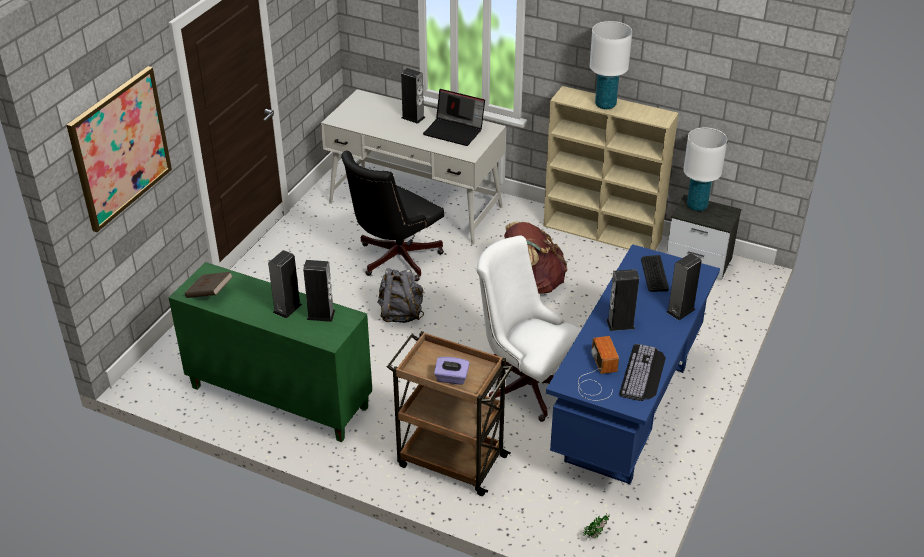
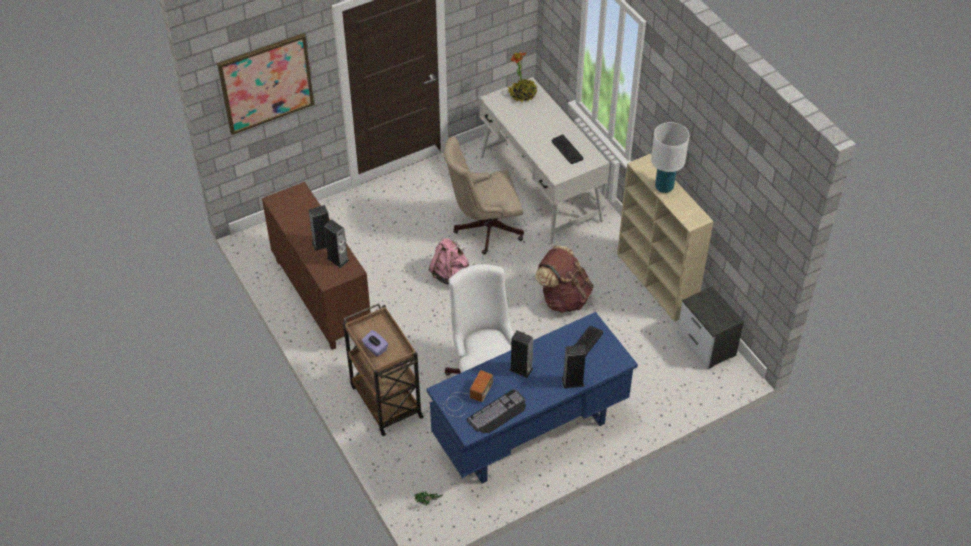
camera: 35 degrees right, 10 degrees up
green cabinet [169,262,372,442] -> brown cabinet [262,182,371,350]
brown book [185,272,233,298] -> none
black office chair [341,151,444,281] -> beige office chair [444,137,524,255]
grey backpack [378,268,424,323] -> pink backpack [429,238,469,285]
speaker [401,68,425,124] -> none
laptop [423,89,485,146] -> keyboard [551,134,583,164]
white table lamp [683,127,728,211] -> none
none -> potted plant [507,52,537,102]

